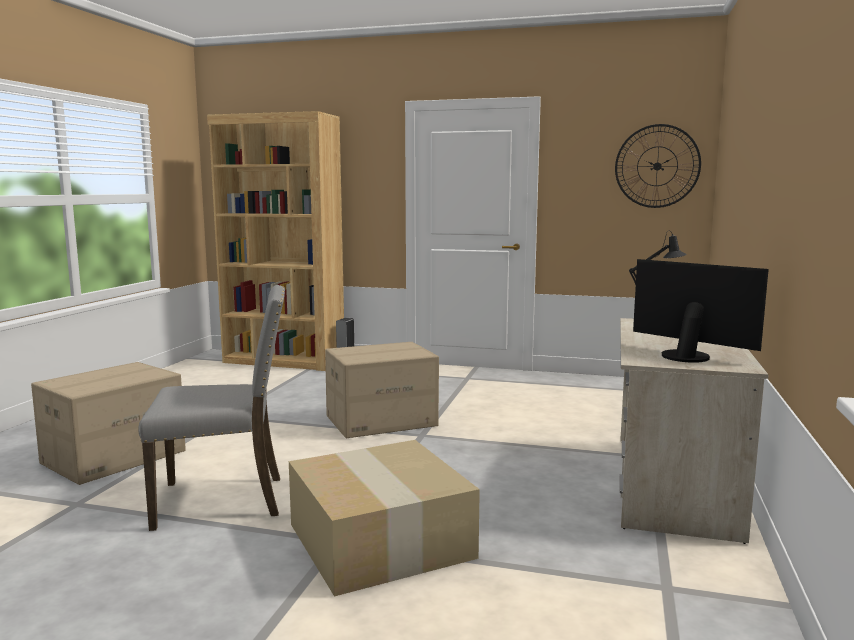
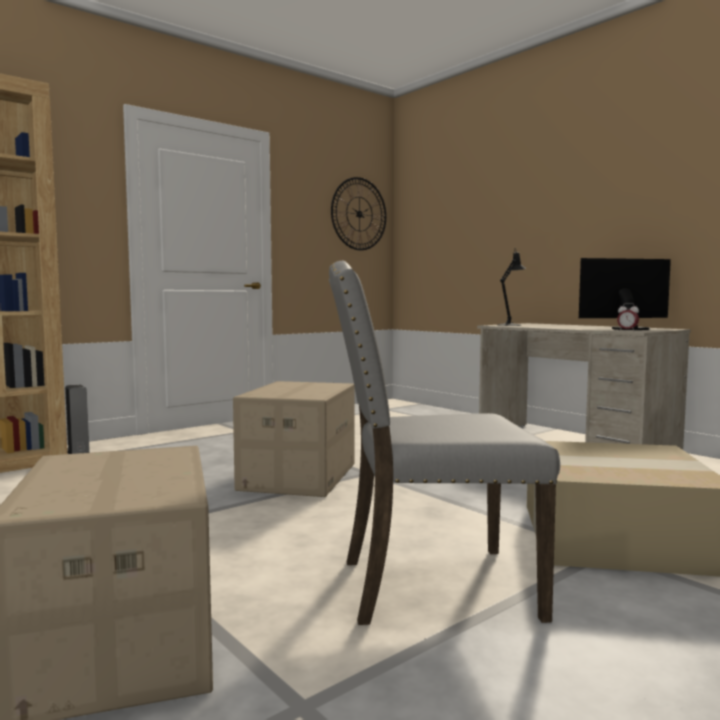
camera: 55 degrees left, 5 degrees down
grey chair [138,285,285,531] -> grey chair turned 120 degrees counterclockwise [329,261,560,625]
none -> alarm clock [617,303,639,331]

